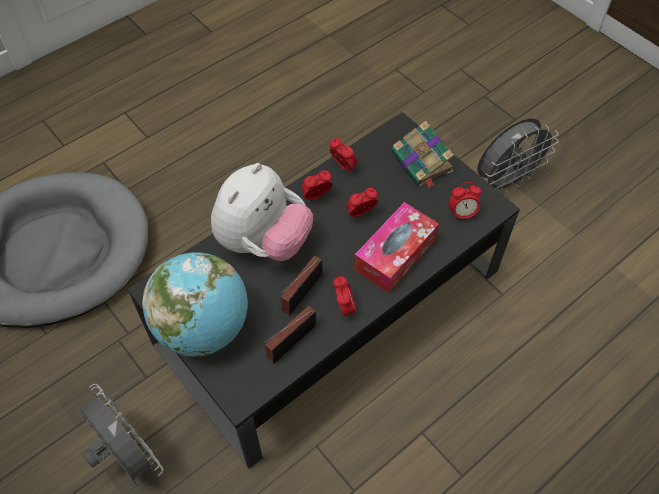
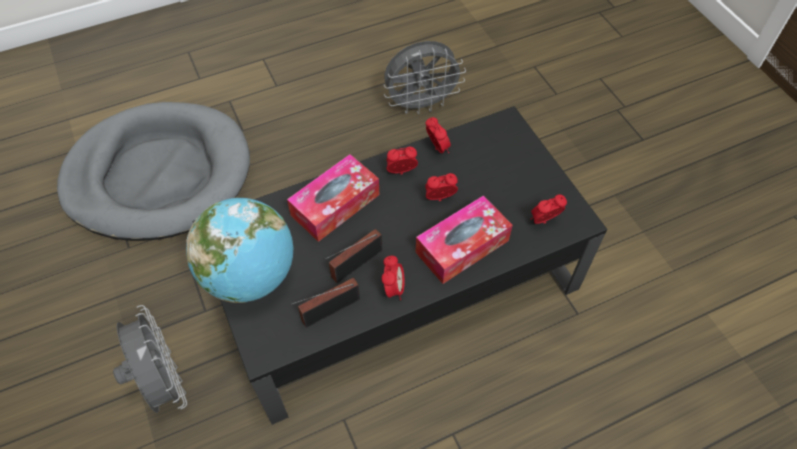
camera: 15 degrees right, 0 degrees up
plush toy [211,163,313,261] -> tissue box [287,154,379,242]
book [391,121,454,189] -> none
alarm clock [448,182,481,221] -> alarm clock turned 150 degrees clockwise [531,194,567,224]
grey fan [477,118,559,193] -> grey fan moved to [384,41,466,114]

